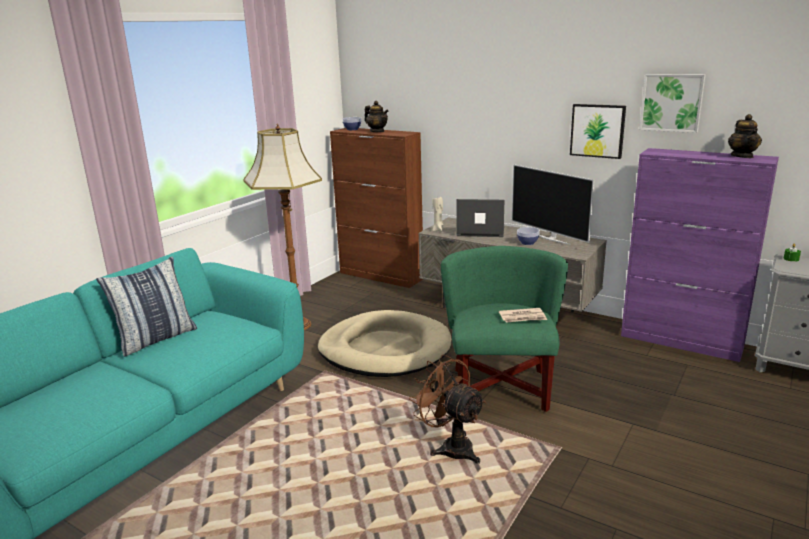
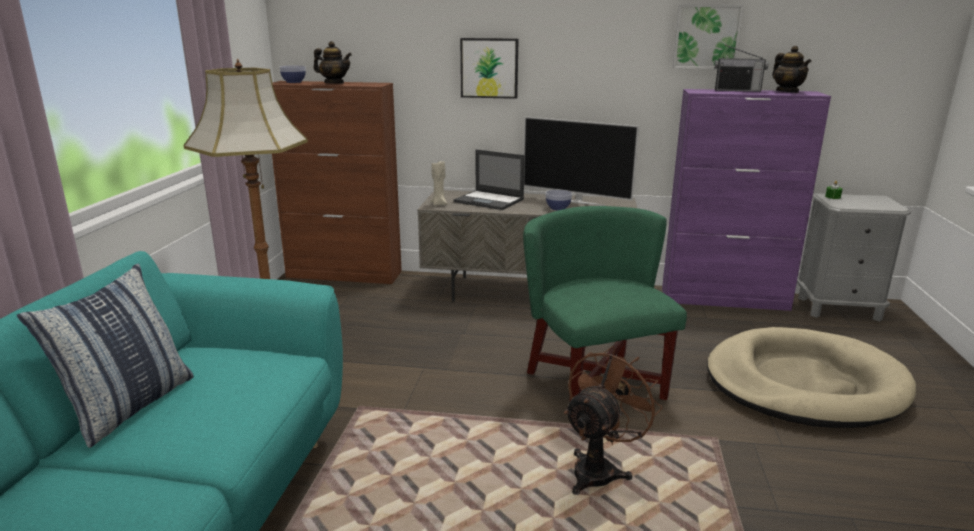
camera: 25 degrees left, 0 degrees up
beige dog bed [317,310,452,377] -> beige dog bed moved to [707,327,916,428]
brown fan [409,354,486,464] -> brown fan turned 105 degrees clockwise [564,346,663,495]
laptop [456,199,504,237] -> laptop turned 135 degrees counterclockwise [453,150,525,210]
newspaper [499,308,547,323] -> none
picture [570,104,626,159] -> picture moved to [460,38,519,99]
none -> radio [714,45,769,92]

